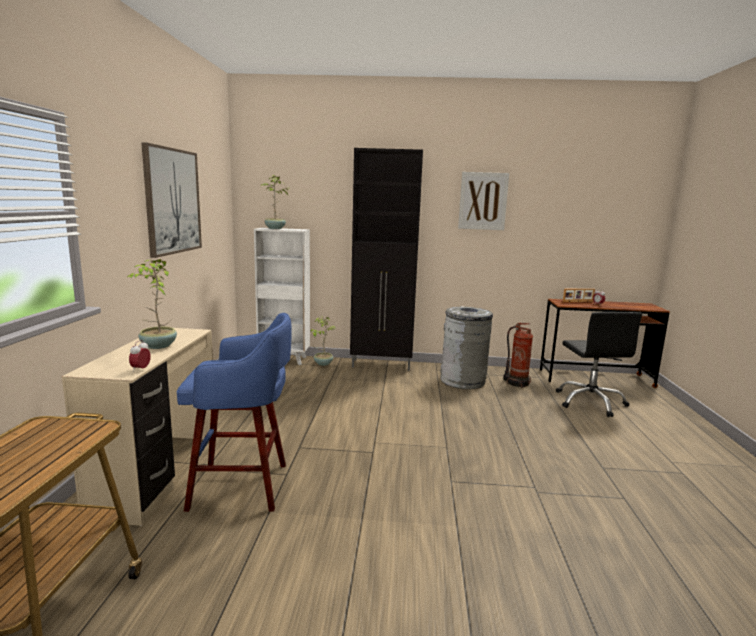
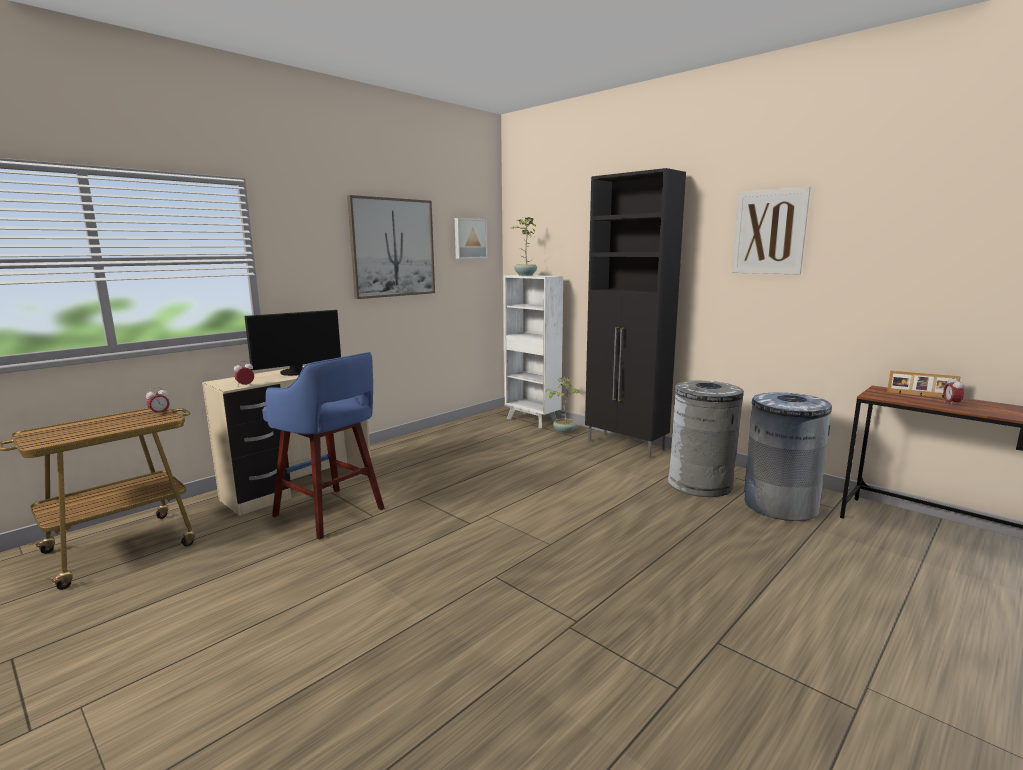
camera: 40 degrees right, 0 degrees up
potted plant [127,259,177,349] -> monitor [245,310,341,376]
fire extinguisher [503,322,533,388] -> grey trash can [744,393,832,521]
black office chair [556,312,642,417] -> none
none -> alarm clock [146,387,170,416]
none -> picture [455,218,487,259]

